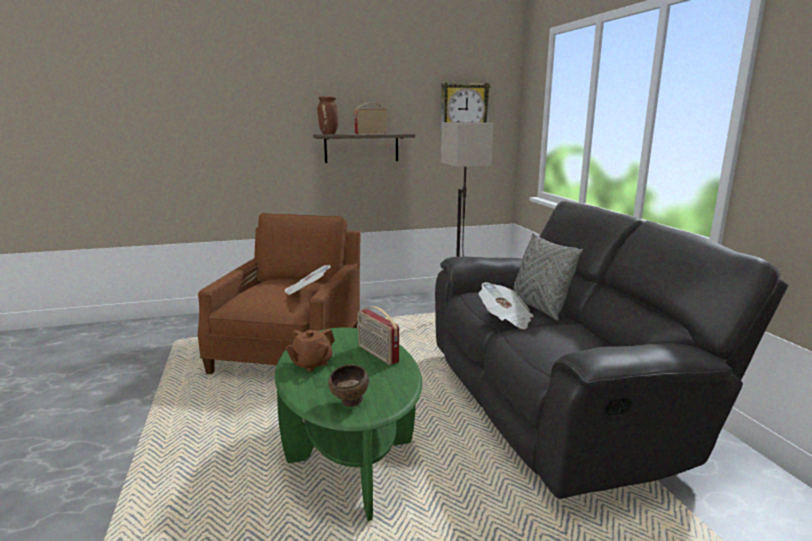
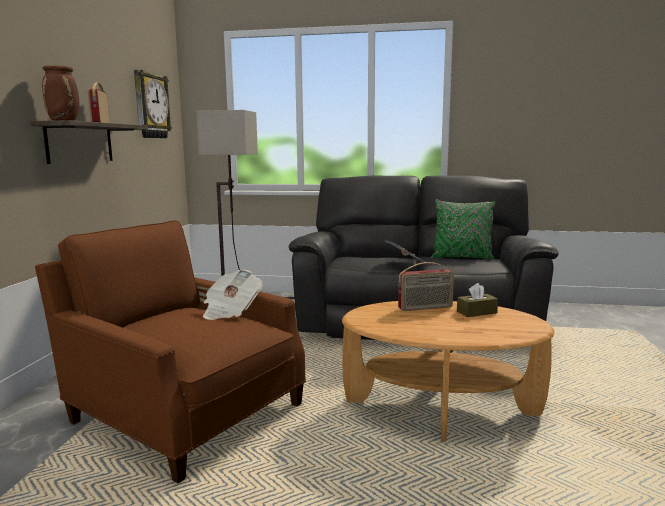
camera: 65 degrees left, 5 degrees down
green coffee table [275,327,422,521] -> brown coffee table [342,301,555,442]
brown teapot [285,328,335,372] -> none
brown bowl [328,364,369,407] -> none
grey pillow [513,233,583,320] -> none
none -> green pillow [431,199,495,260]
none -> brown tissue box [457,283,498,317]

